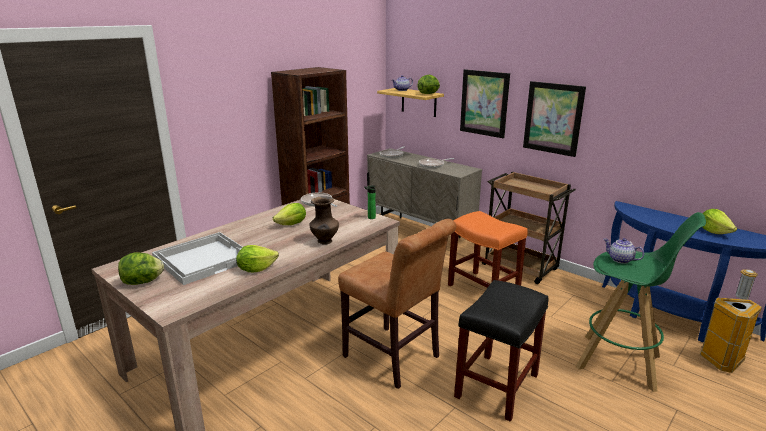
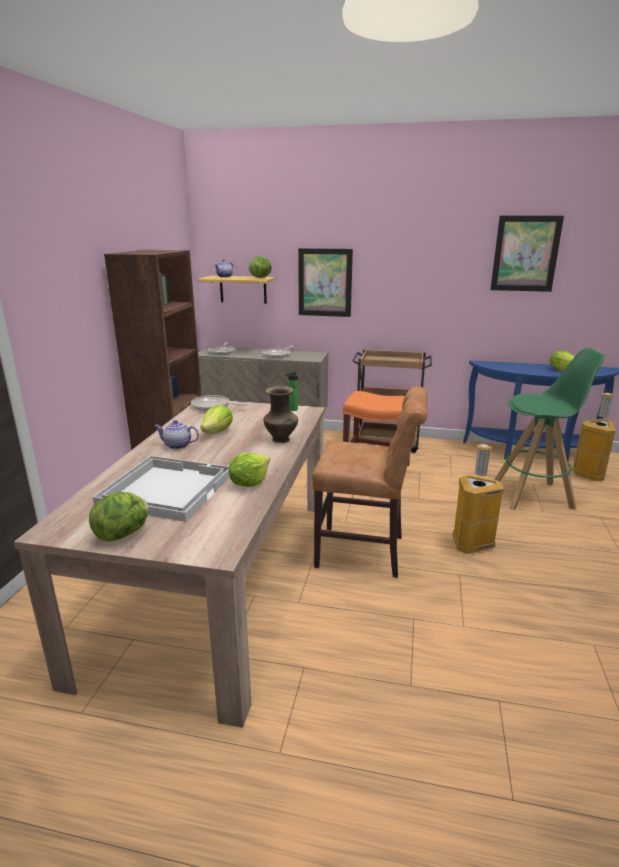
camera: 30 degrees left, 0 degrees up
black stool [454,280,548,422] -> trash can [453,444,504,554]
picture [523,81,586,157] -> picture moved to [490,215,564,292]
teapot [604,238,644,264] -> teapot moved to [155,420,199,449]

